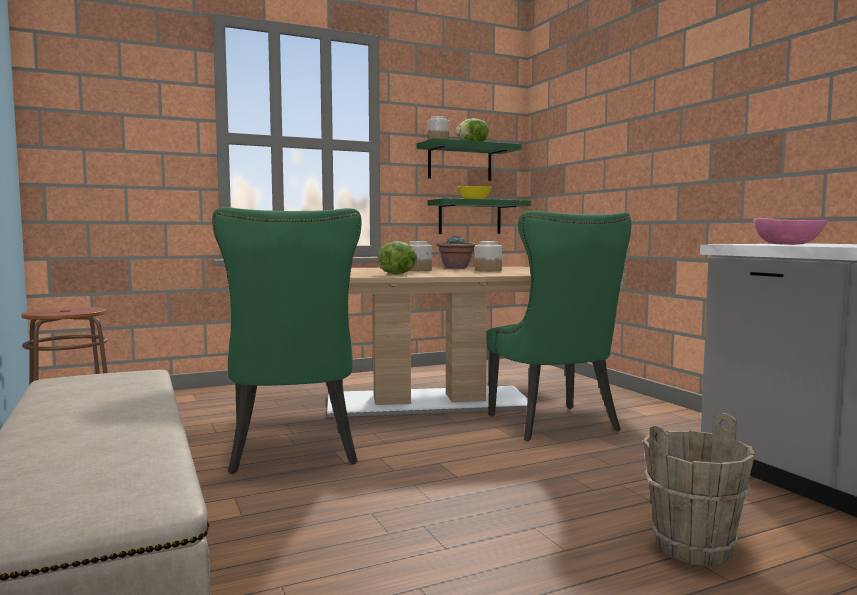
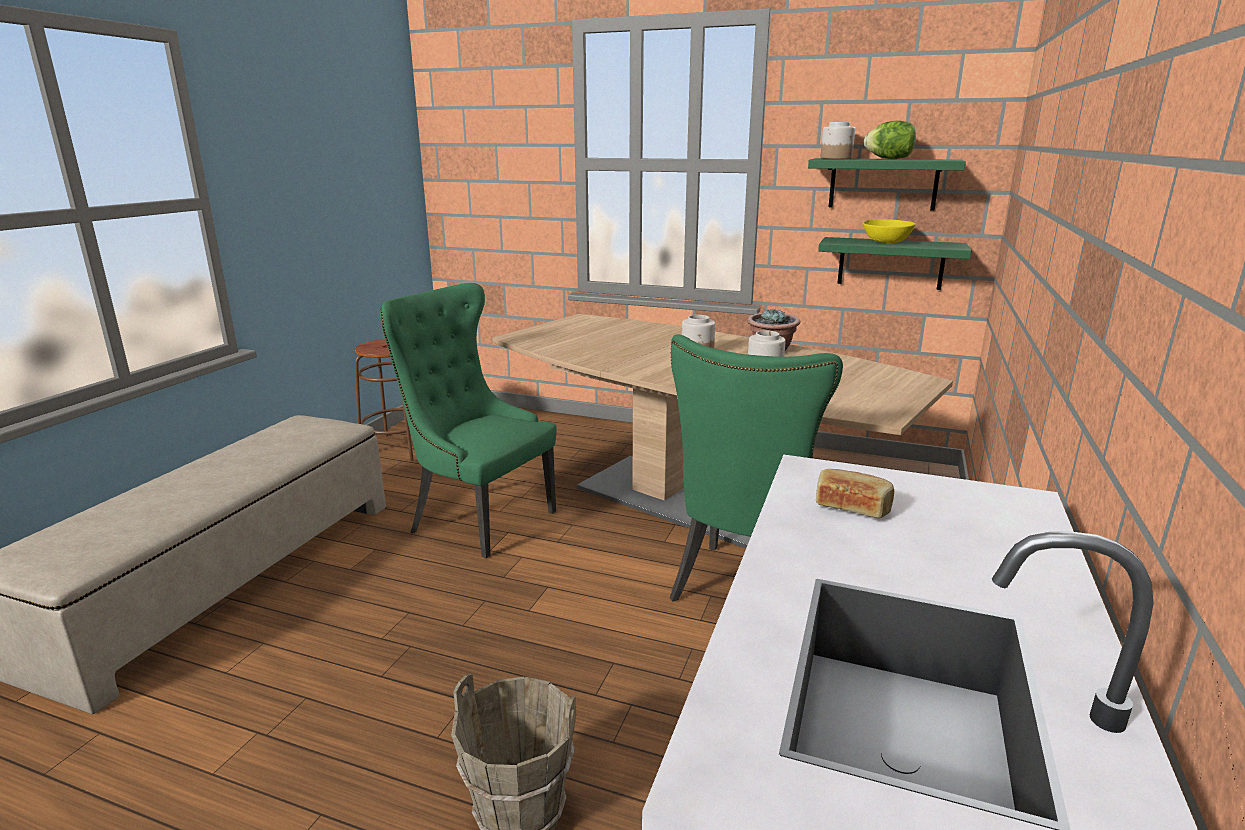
camera: 45 degrees right, 15 degrees up
green chair [212,207,362,474] -> green chair turned 90 degrees clockwise [380,283,557,558]
lettuce [378,241,418,274] -> none
pink bowl [754,218,828,245] -> bread [816,469,894,518]

